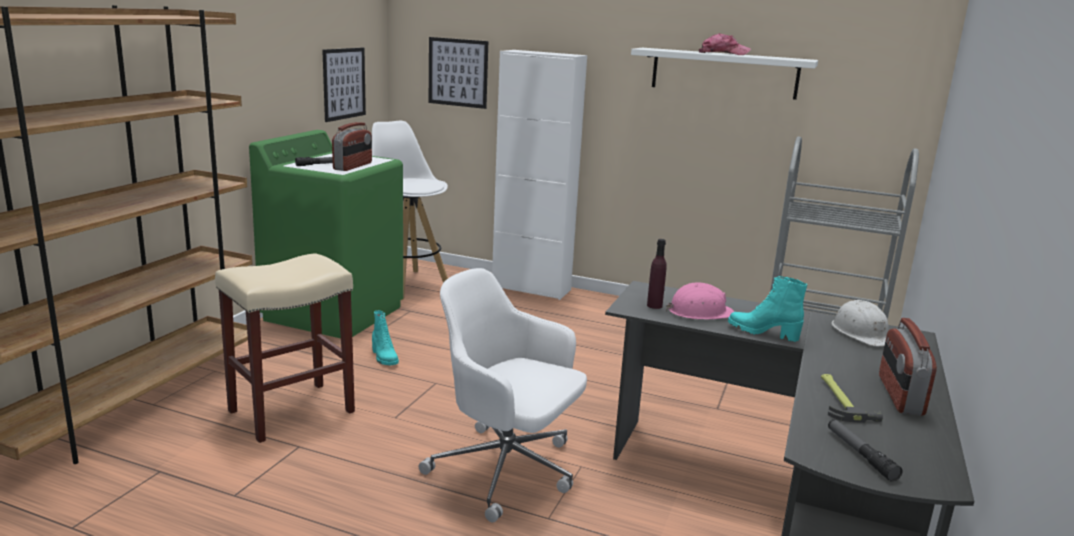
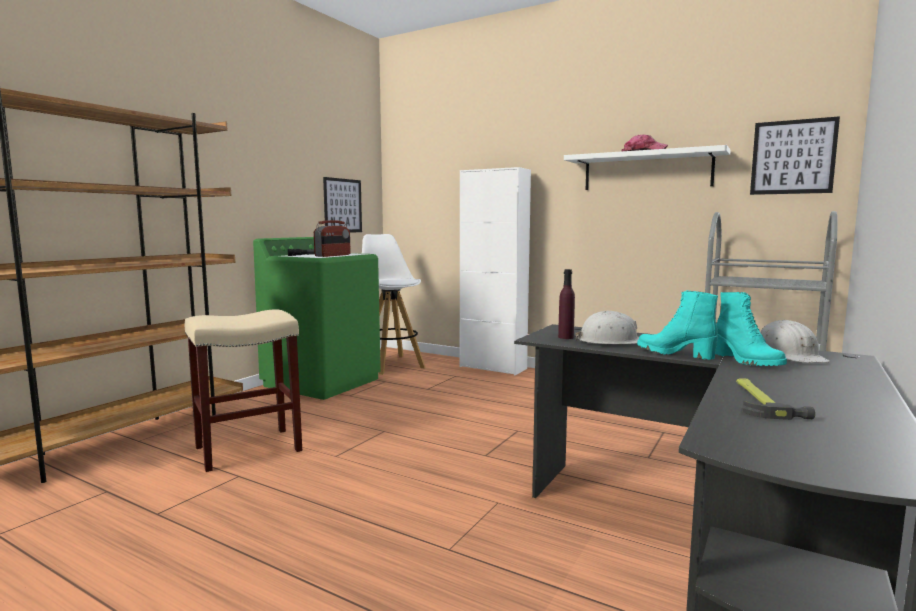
camera: 10 degrees right, 10 degrees down
turquoise boot [372,310,399,366] -> turquoise boot moved to [715,292,787,366]
white office chair [418,268,587,523] -> none
picture [429,37,488,109] -> picture moved to [750,116,840,195]
pink hard hat [666,282,734,320] -> white hard hat [575,311,639,344]
flashlight [828,419,903,482] -> none
radio [879,318,937,416] -> none

